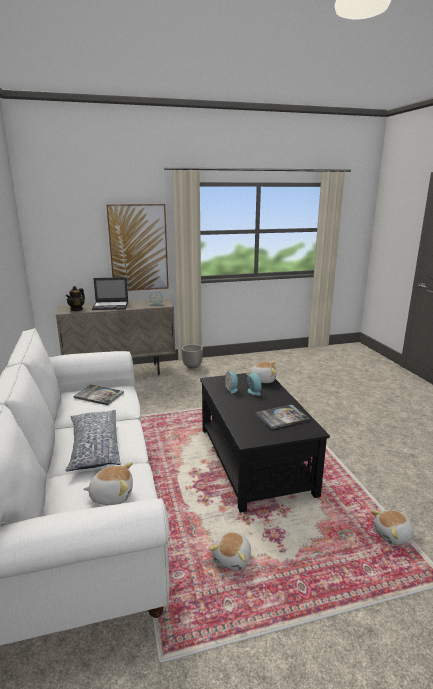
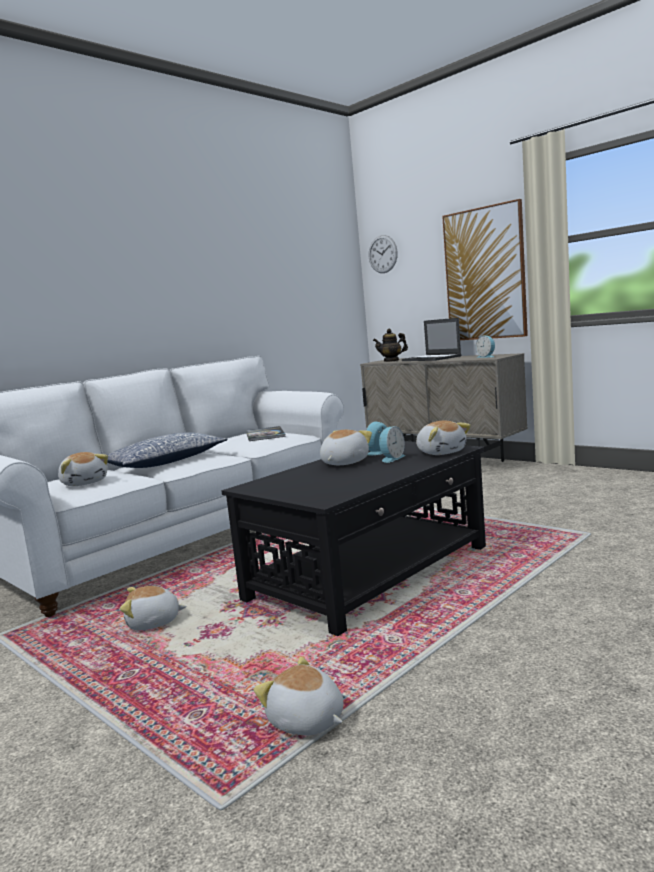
camera: 60 degrees right, 10 degrees down
planter [182,345,203,369] -> none
book [256,405,310,429] -> none
none -> plush toy [320,430,372,465]
none -> wall clock [369,235,398,273]

